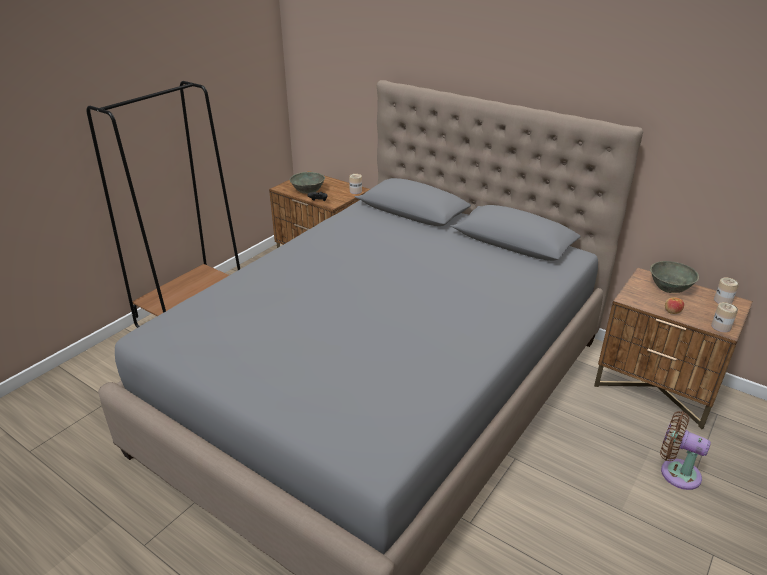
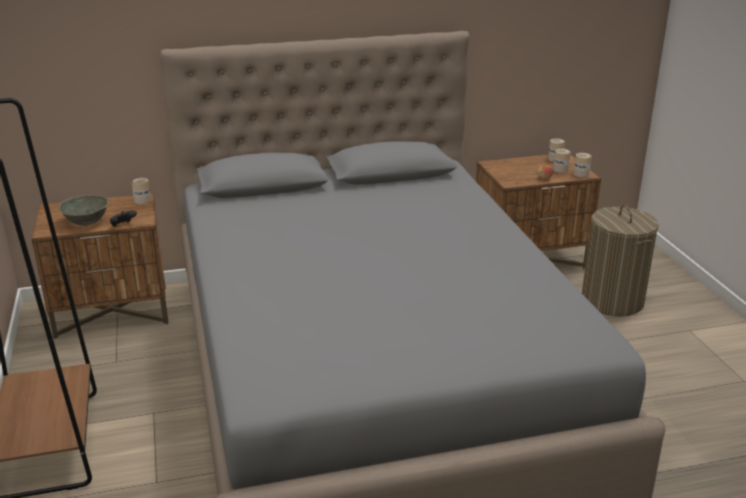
camera: 50 degrees left, 5 degrees down
grey bowl [650,261,699,293] -> none
brown fan [660,411,711,490] -> laundry basket [582,205,659,317]
none -> can [553,149,571,173]

